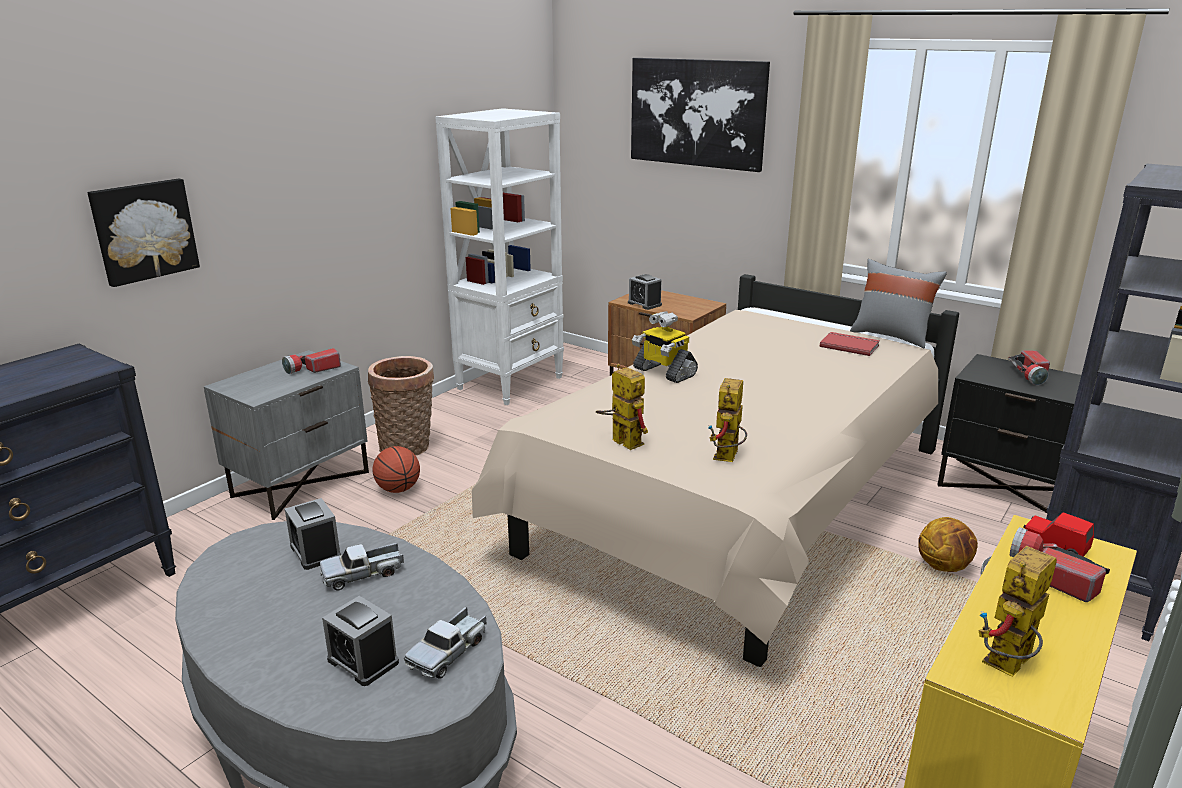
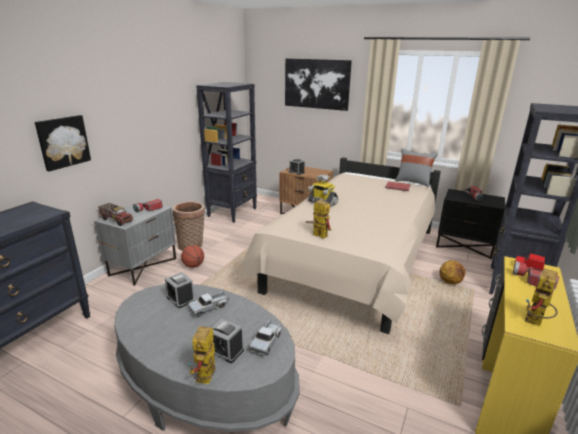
camera: 10 degrees left, 0 degrees up
white bookcase [435,108,564,405] -> black bookcase [196,82,257,223]
toy robot [708,378,747,462] -> toy robot moved to [188,326,216,384]
none -> toy truck [98,203,133,226]

